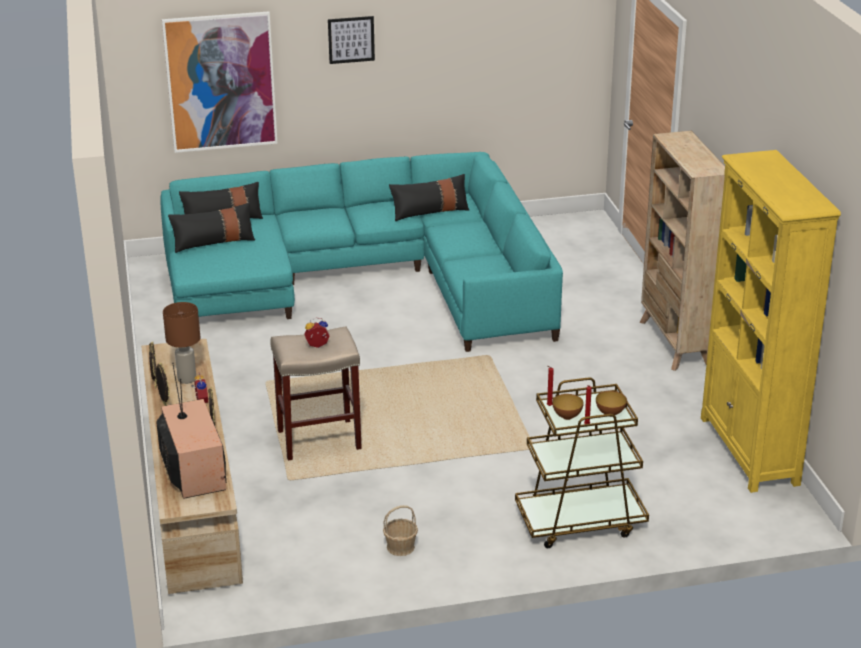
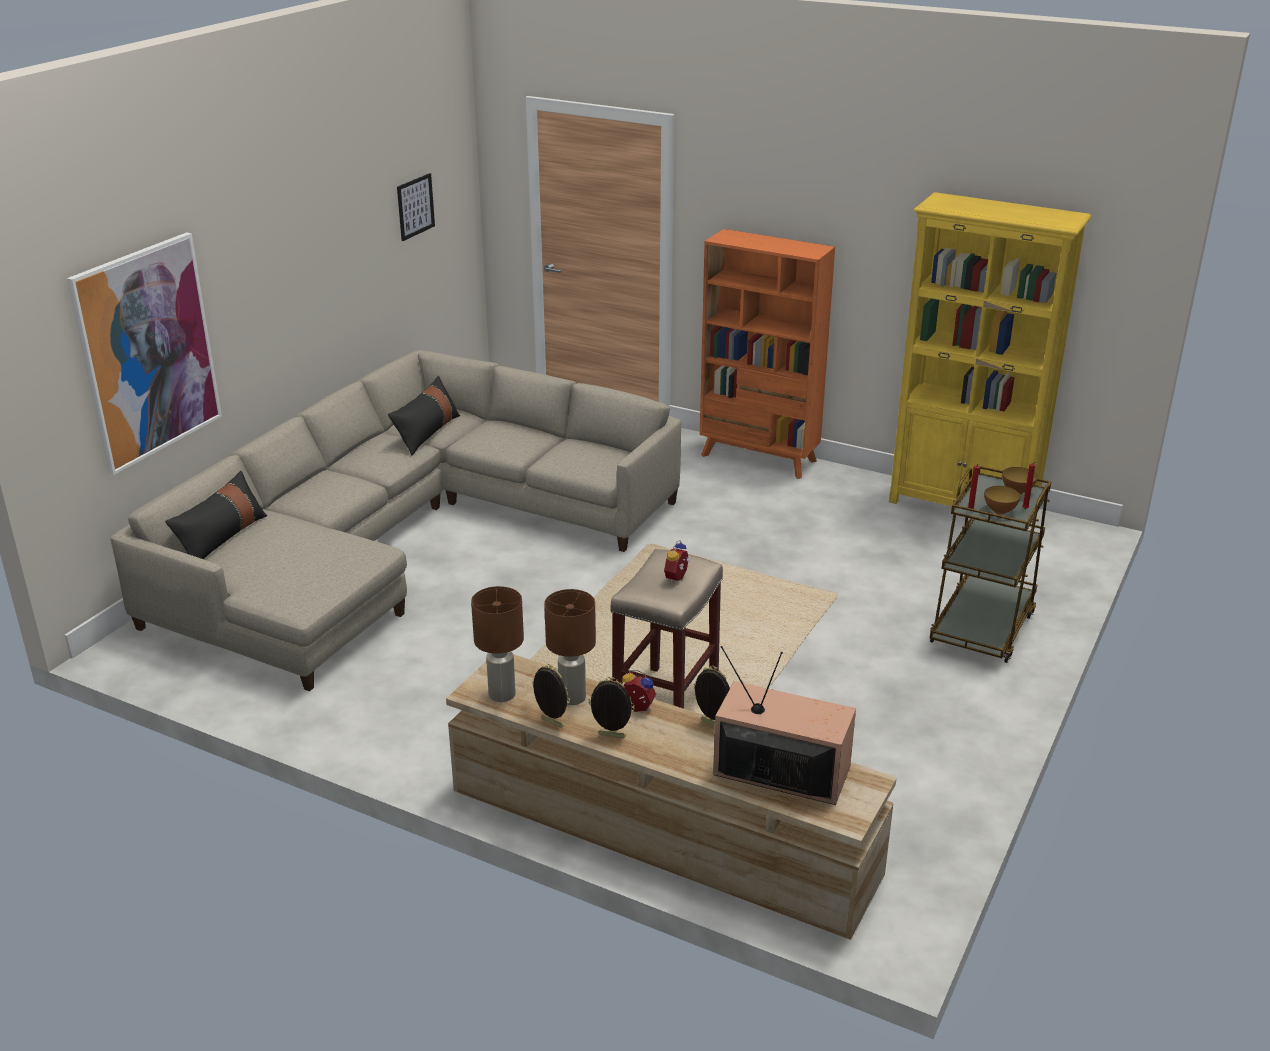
camera: 50 degrees left, 0 degrees up
turquoise sofa [161,152,563,352] -> beige sofa [110,350,681,691]
black pillow [168,202,255,253] -> none
picture [328,16,375,64] -> picture moved to [397,173,435,241]
basket [383,505,418,556] -> none
beige bookcase [639,131,725,371] -> orange bookcase [700,229,835,479]
none -> brown table lamp [471,586,524,702]

